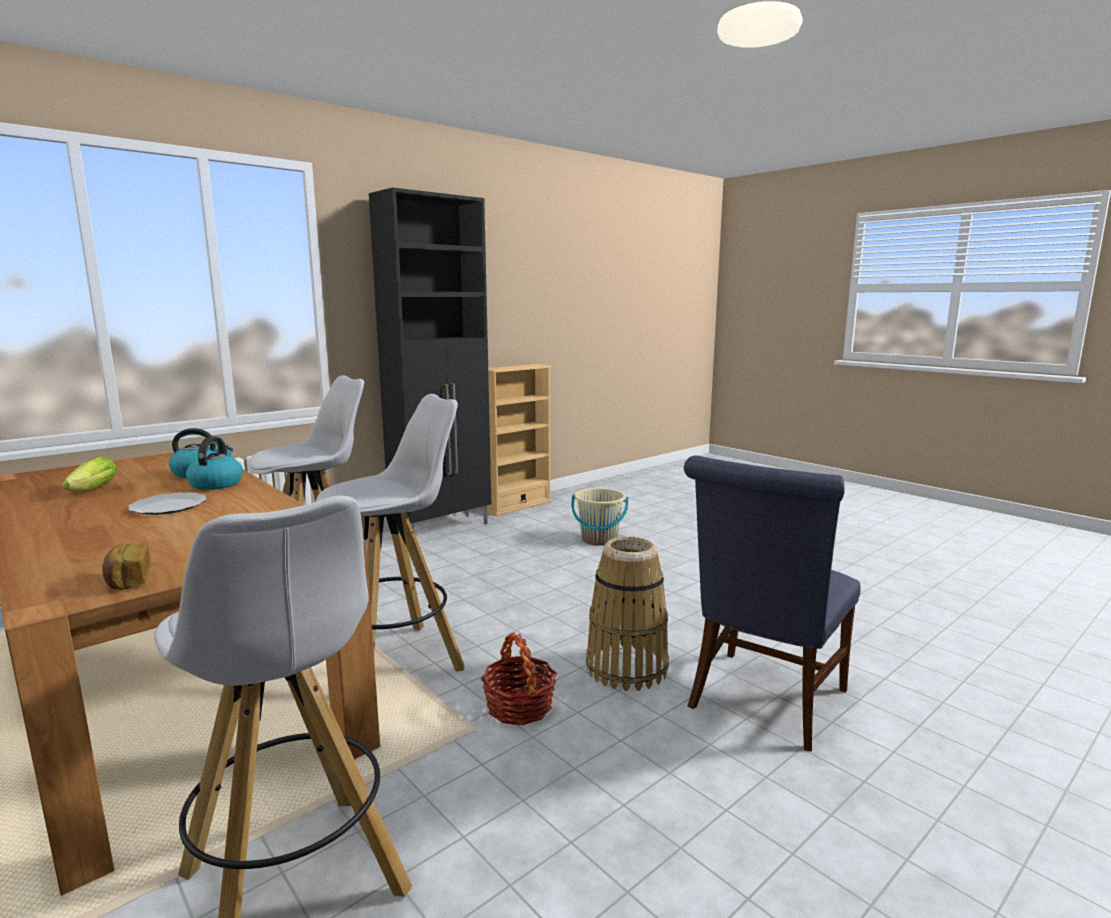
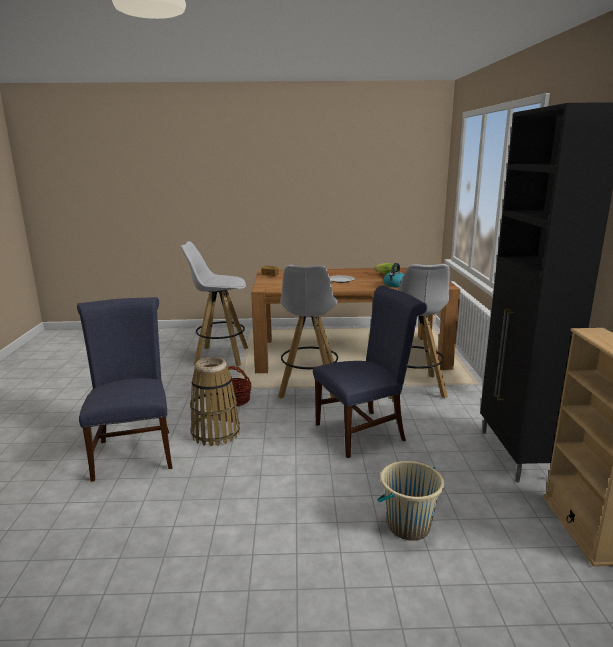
camera: 130 degrees right, 5 degrees up
kettle [186,436,243,490] -> none
none -> blue chair [313,286,428,458]

